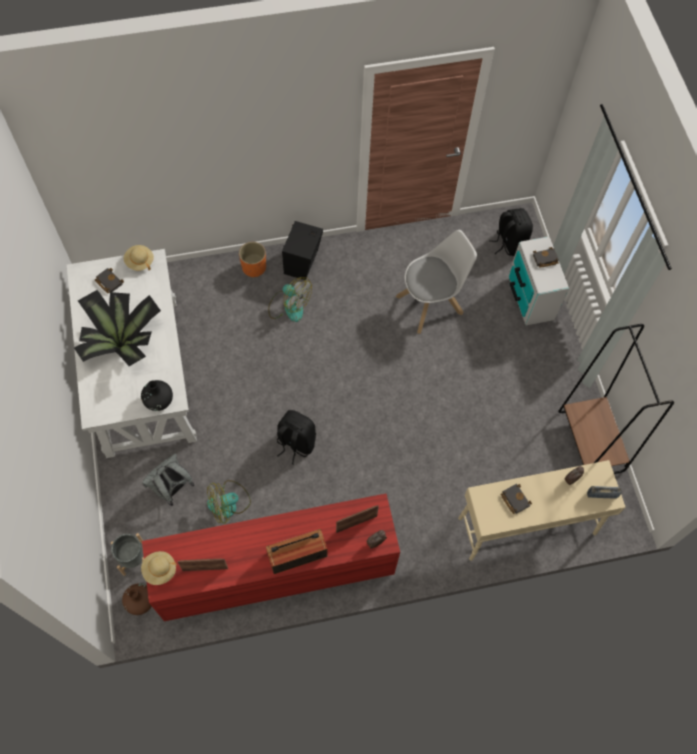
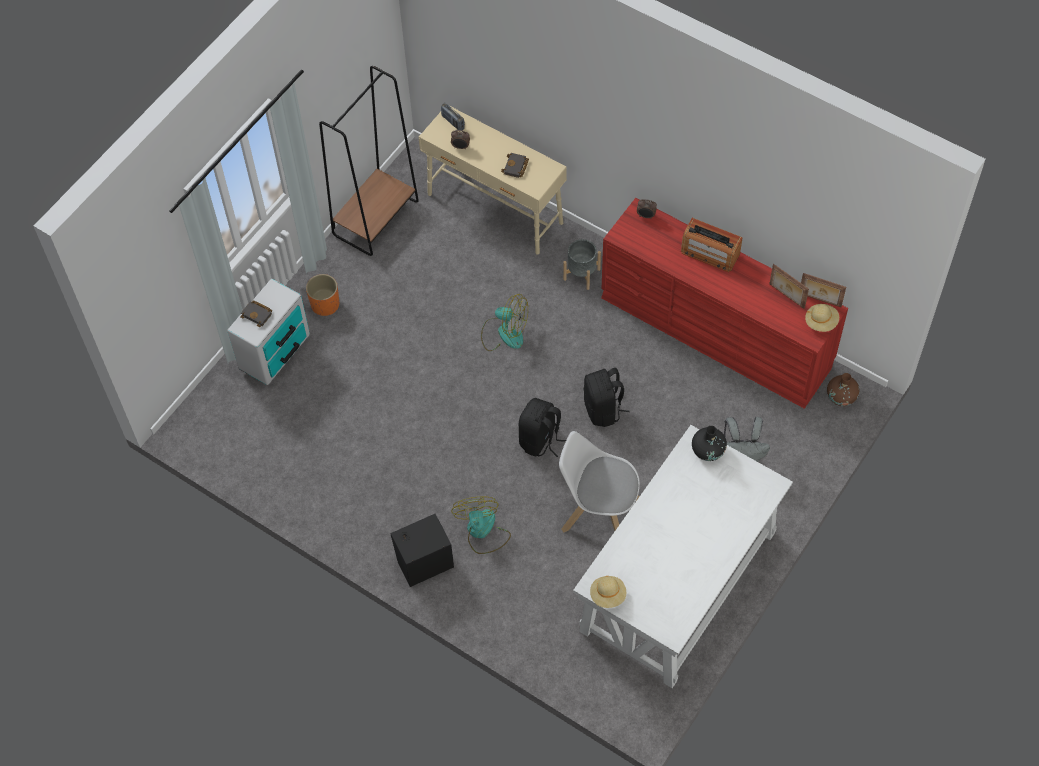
camera: 130 degrees left, 5 degrees down
potted plant [74,290,161,366] -> none
black book [95,268,124,293] -> none
grey planter [111,533,144,576] -> grey planter moved to [563,239,601,290]
fan [207,480,251,524] -> fan moved to [481,294,528,351]
orange planter [239,242,266,278] -> orange planter moved to [306,274,339,316]
picture frame [336,505,379,533] -> picture frame moved to [801,273,846,307]
chair [396,230,477,334] -> chair moved to [559,431,640,532]
black backpack [489,208,533,256] -> black backpack moved to [519,398,566,457]

